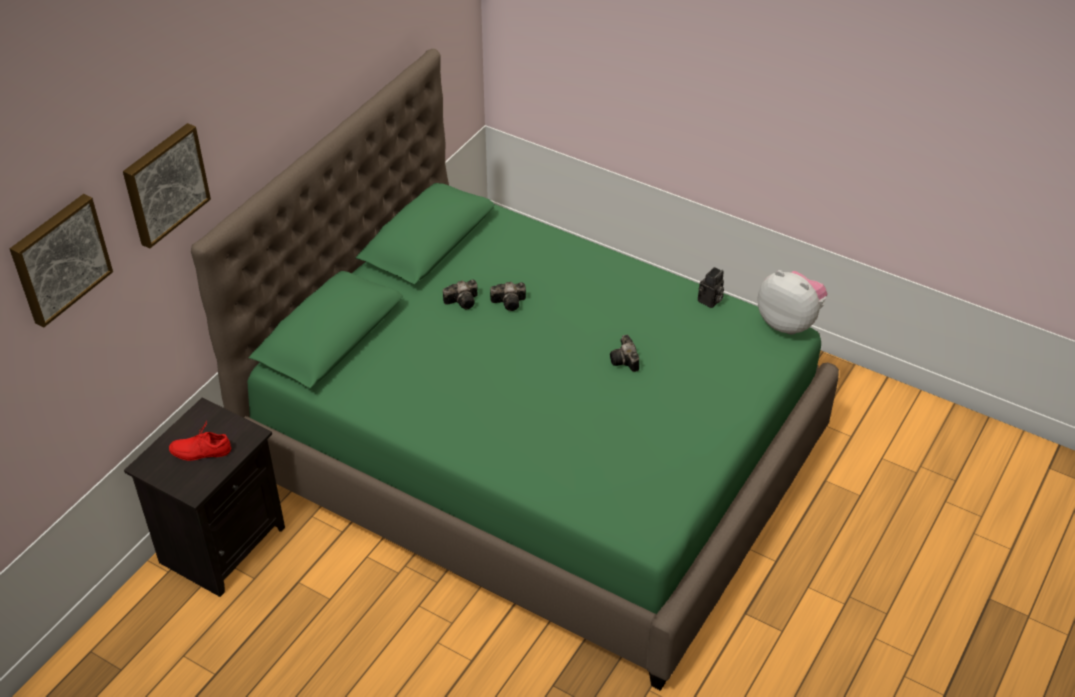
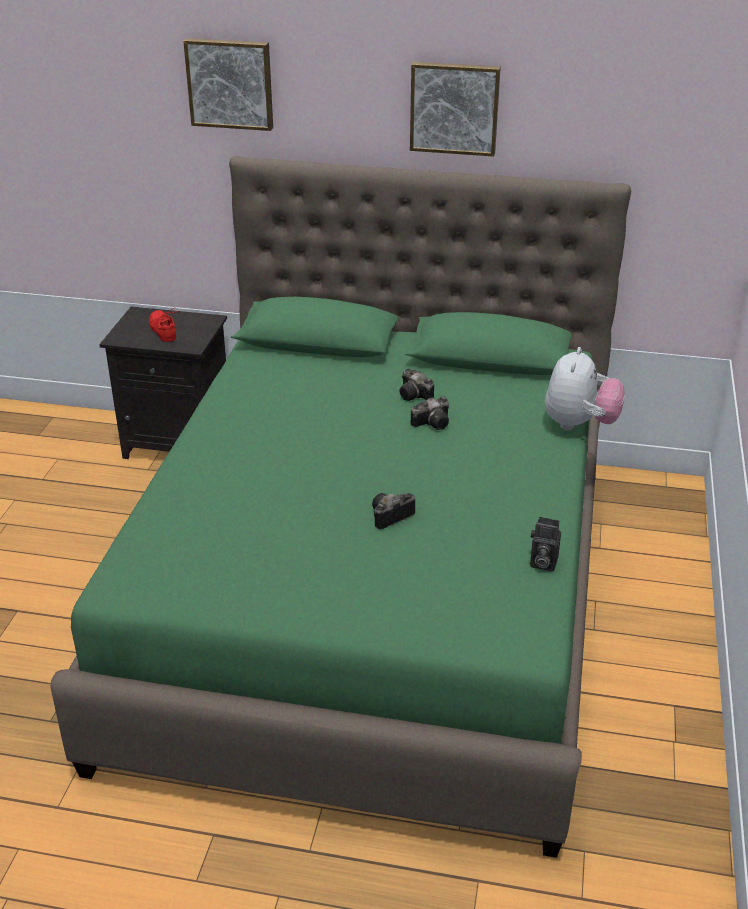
camera: 70 degrees right, 10 degrees down
picture [10,194,113,328] -> picture moved to [410,62,501,157]
camera [490,282,526,311] -> camera turned 90 degrees counterclockwise [410,396,449,430]
plush toy [757,270,827,335] -> plush toy moved to [545,347,625,431]

